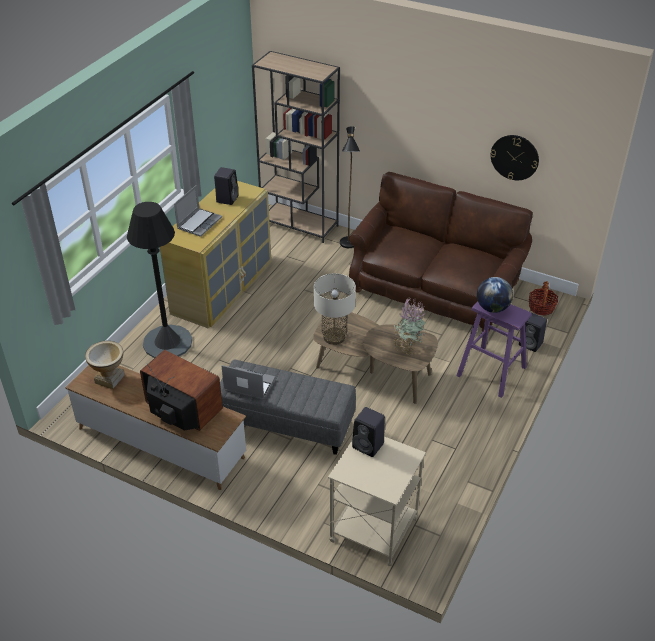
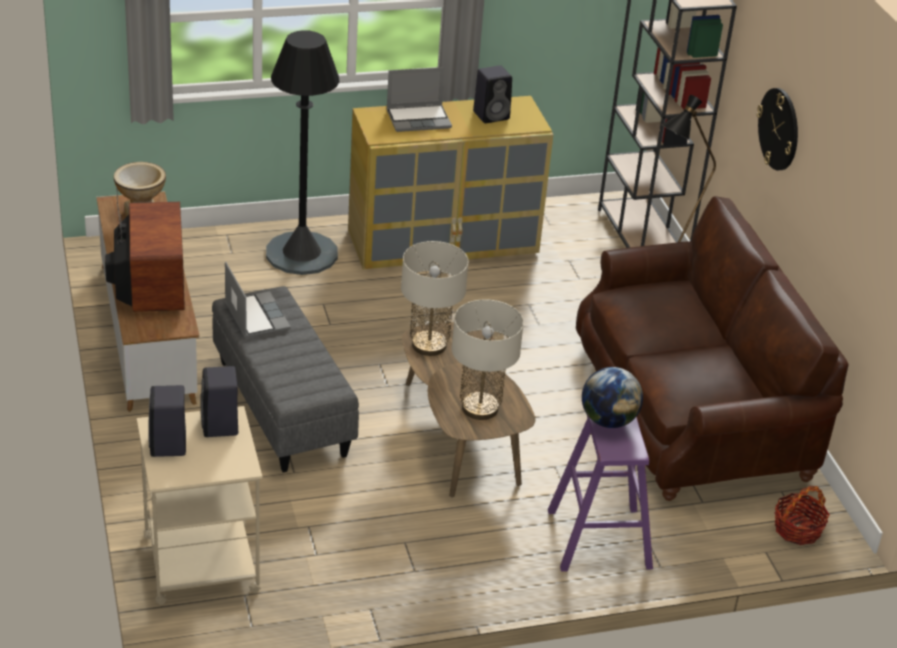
camera: 45 degrees right, 5 degrees down
potted plant [393,298,426,355] -> table lamp [451,299,524,420]
wall clock [490,135,539,180] -> wall clock moved to [757,88,798,170]
black speaker [519,313,547,352] -> black speaker moved to [148,385,186,457]

